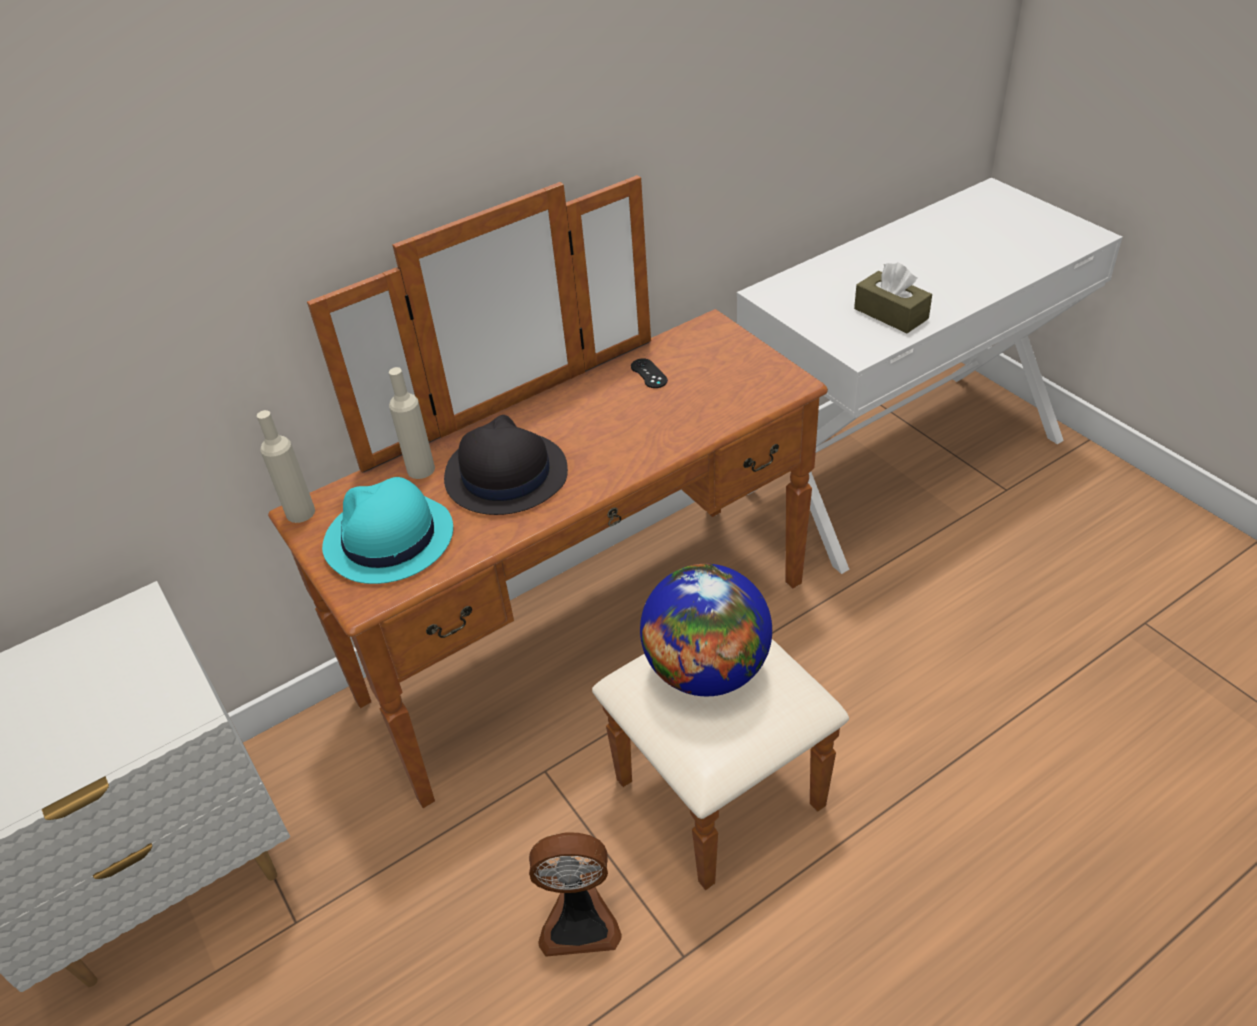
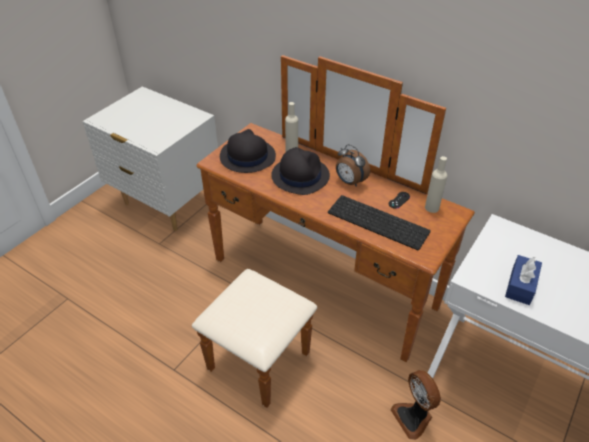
camera: 65 degrees right, 0 degrees up
beige bottle [257,410,315,523] -> beige bottle moved to [425,156,447,213]
turquoise hat [322,477,453,584] -> black hat [220,129,276,173]
fan [529,832,622,957] -> fan moved to [390,370,441,440]
globe [640,564,772,696] -> none
brown tissue box [854,262,932,333] -> blue tissue box [505,255,542,305]
none -> keyboard [328,195,431,250]
none -> alarm clock [336,144,370,187]

